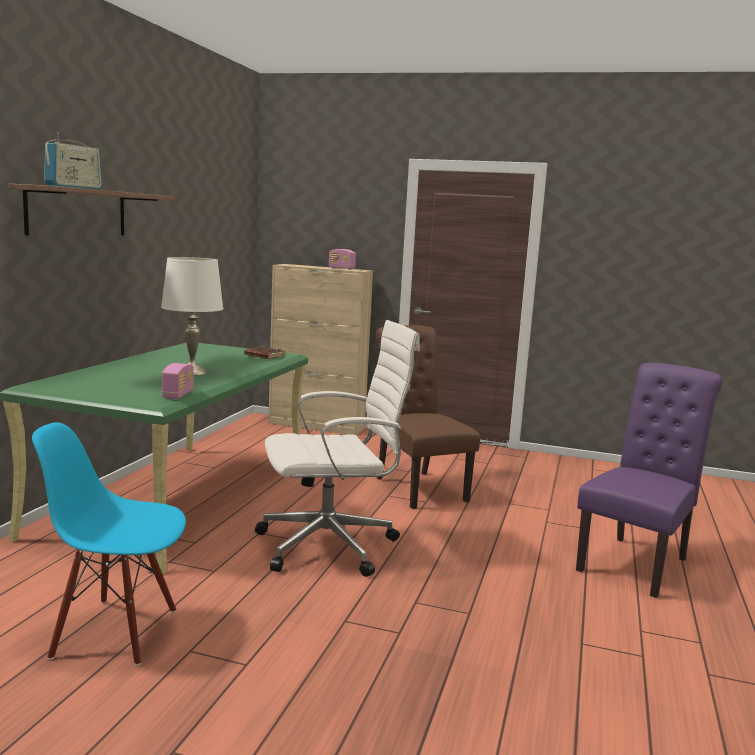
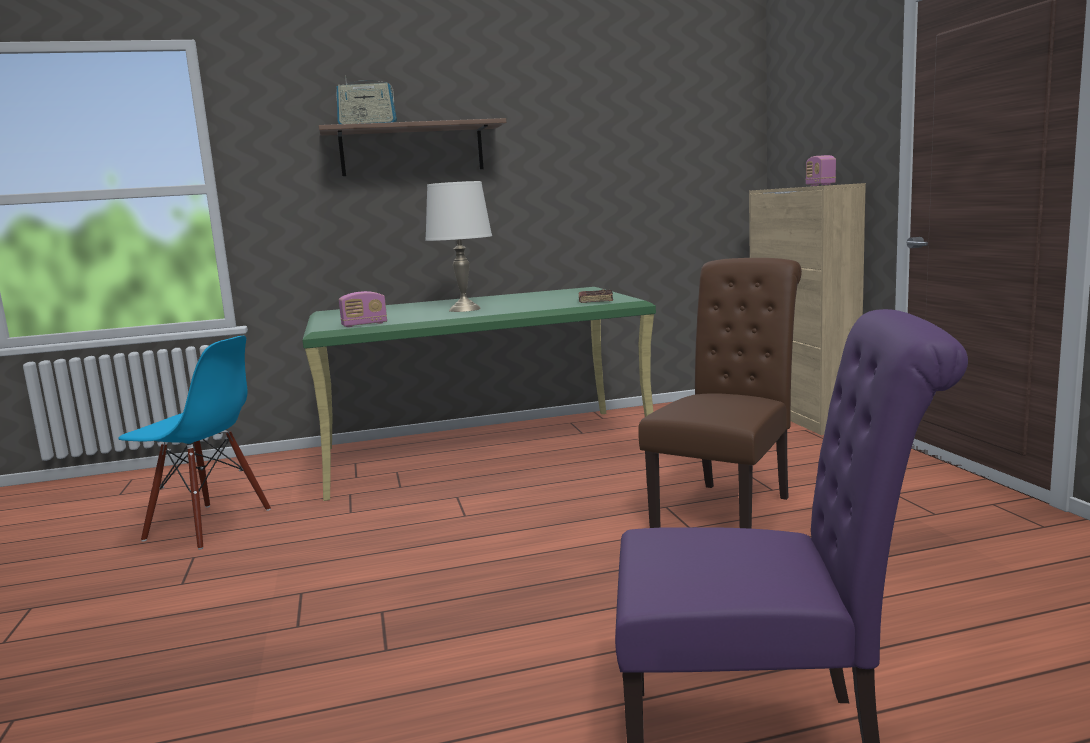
camera: 60 degrees right, 0 degrees up
blue chair [32,422,186,666] -> blue chair turned 135 degrees clockwise [118,336,271,550]
white office chair [255,320,420,577] -> none

